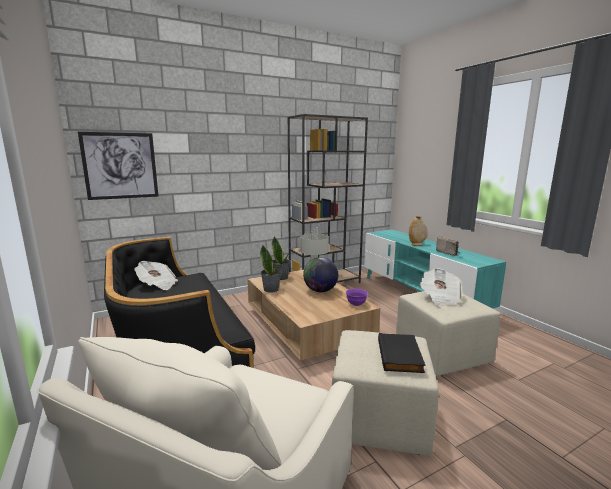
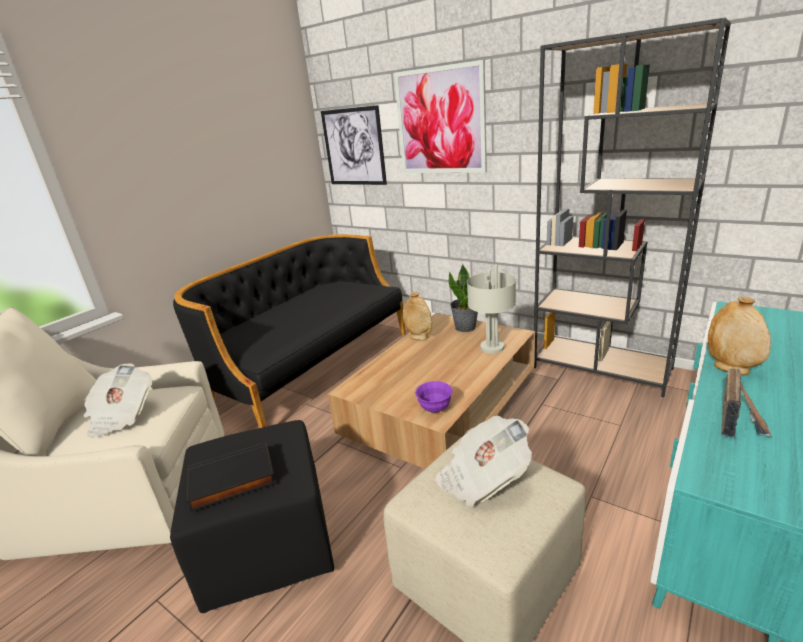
camera: 65 degrees right, 10 degrees up
newspaper [134,261,178,290] -> newspaper moved to [84,363,152,438]
potted plant [260,245,281,293] -> beige vase [403,292,432,341]
globe [303,257,338,292] -> none
beige ottoman [332,330,439,457] -> black ottoman [170,420,334,613]
none -> picture [394,60,487,173]

